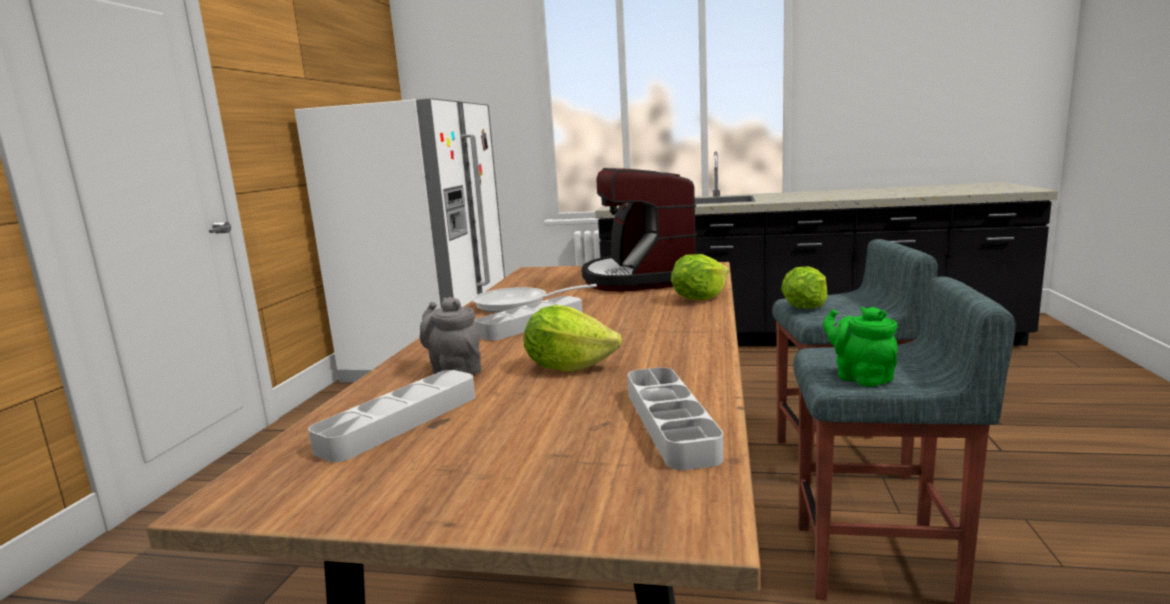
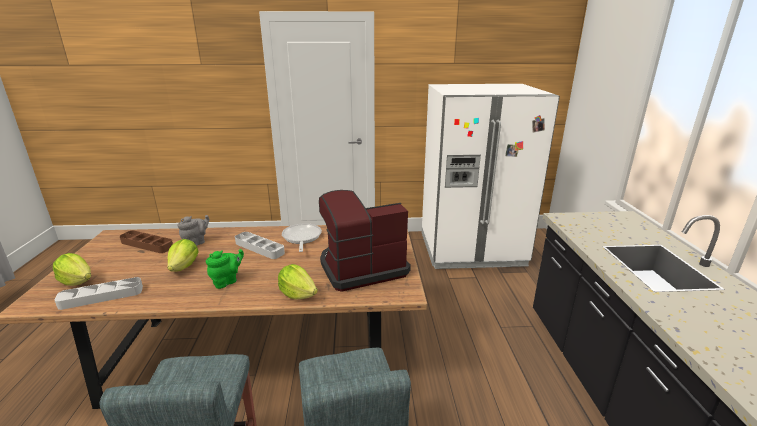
camera: 75 degrees right, 10 degrees up
grey tray [308,370,475,462] -> brown tray [120,230,173,253]
lettuce [781,266,828,308] -> lettuce moved to [53,253,91,286]
green teapot [823,307,898,387] -> green teapot moved to [206,249,244,289]

